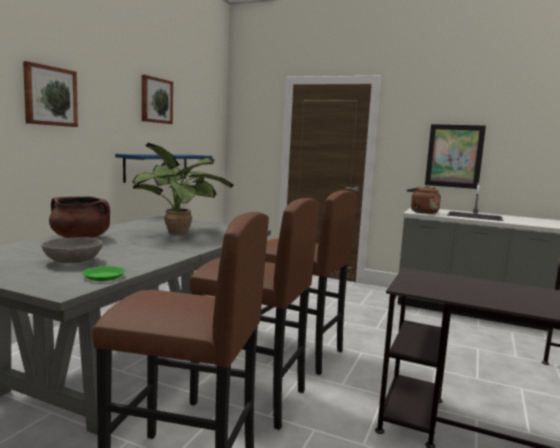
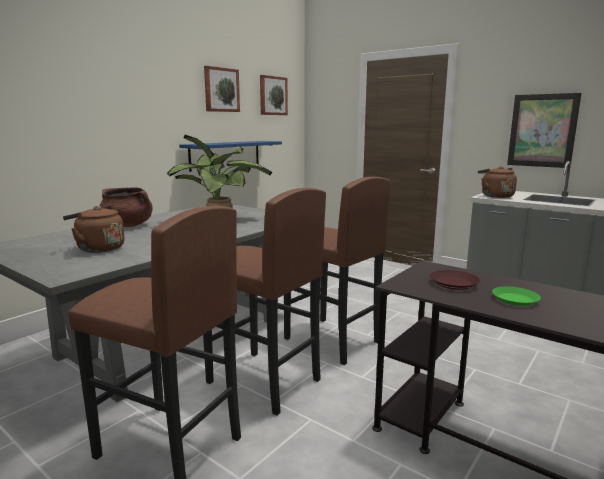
camera: 15 degrees right, 5 degrees up
picture [23,61,78,127] -> picture moved to [260,75,288,115]
grey bowl [41,237,103,263] -> brown kettle [63,206,125,253]
green plate [82,266,125,281] -> green plate moved to [492,286,541,306]
none -> brown plate [430,270,480,290]

